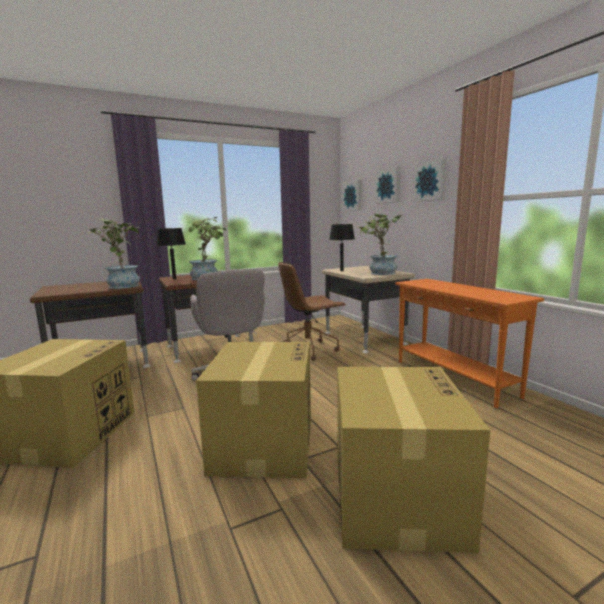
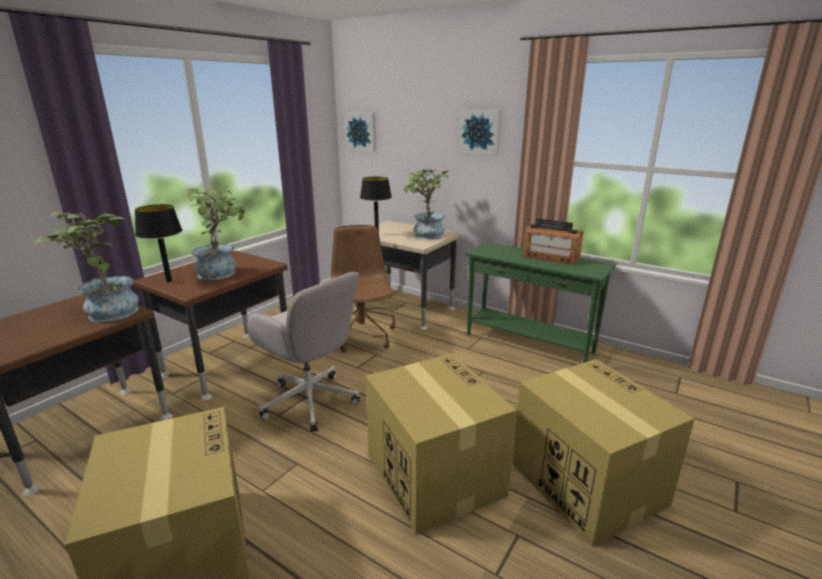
camera: 30 degrees left, 10 degrees up
brown office chair [278,262,346,361] -> brown office chair turned 135 degrees clockwise [331,225,395,353]
picture [375,167,401,204] -> none
orange console table [395,279,544,409] -> green console table [465,242,616,363]
none -> radio [523,219,584,265]

